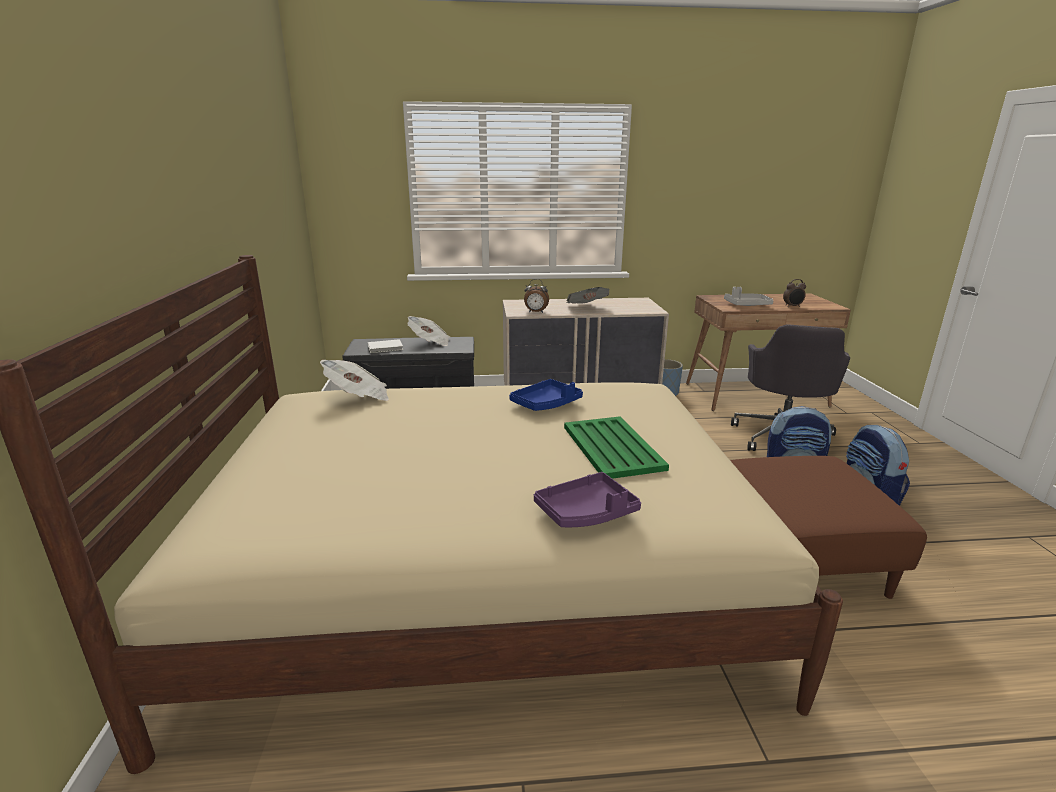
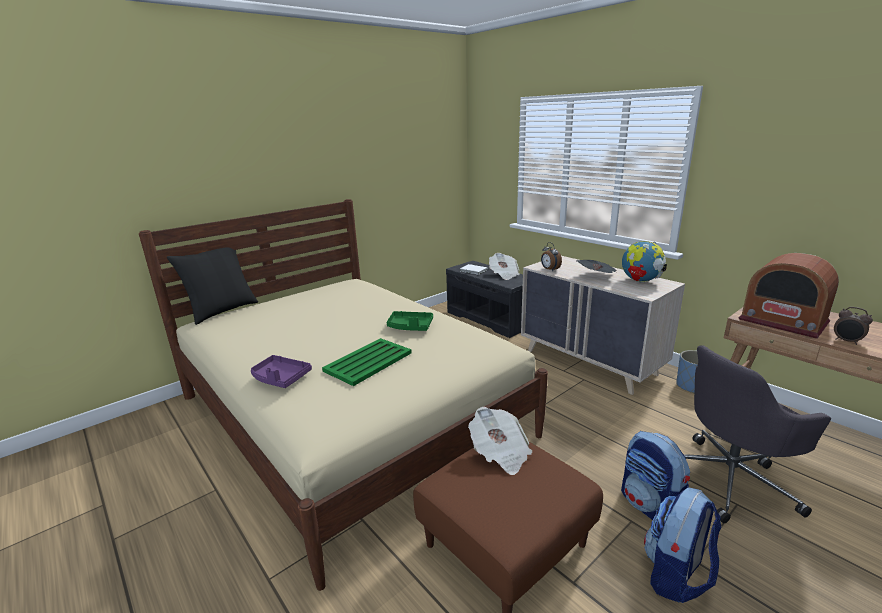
camera: 55 degrees right, 0 degrees up
newspaper [320,360,389,401] -> newspaper moved to [468,407,532,475]
blue tray [509,379,583,411] -> green tray [387,311,433,331]
grey tray [724,287,773,306] -> radio [738,253,839,339]
none -> black pillow [167,248,258,325]
none -> globe [622,241,667,283]

